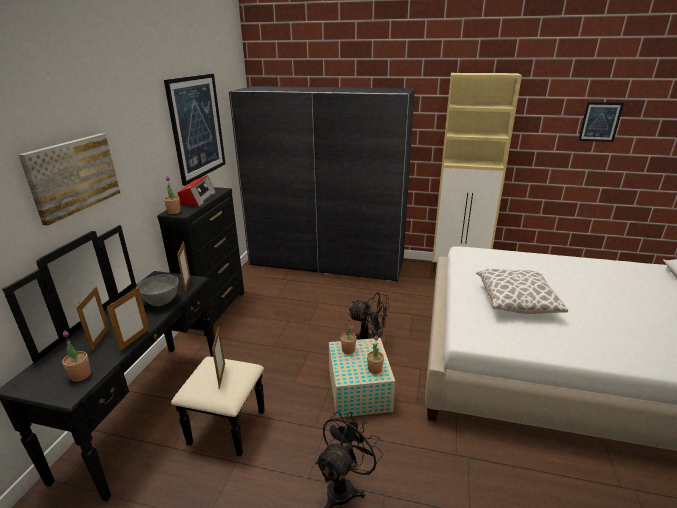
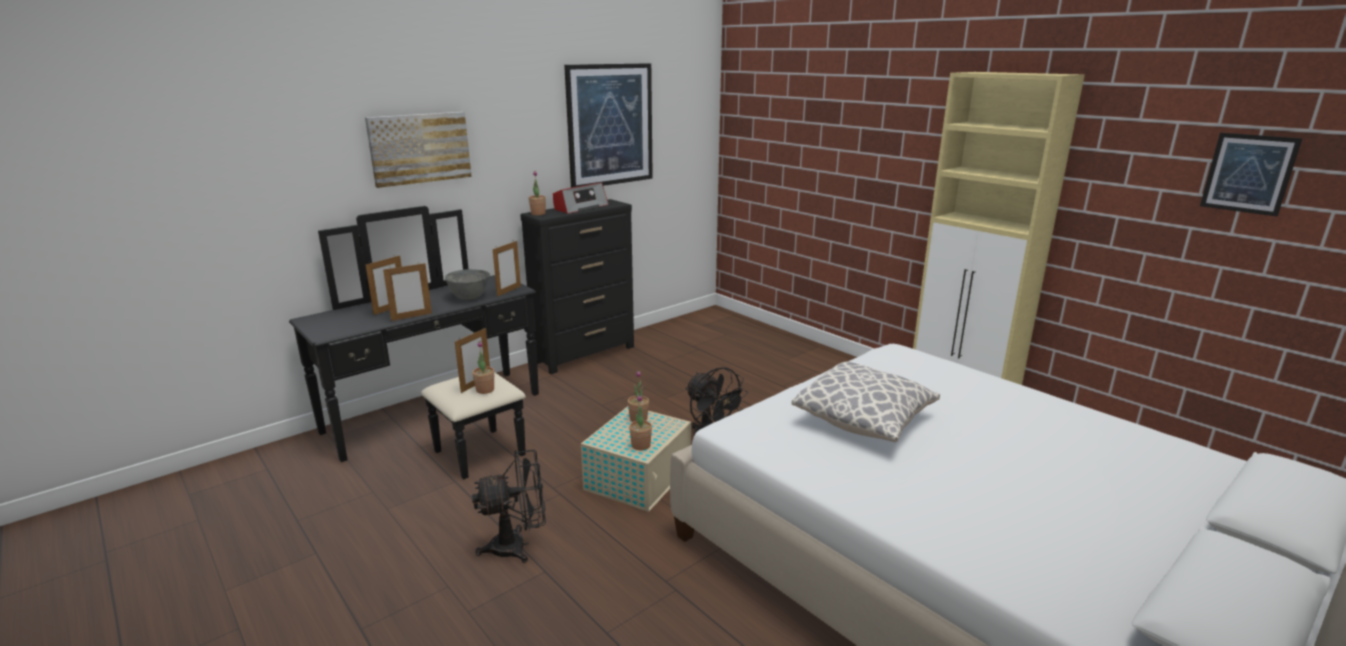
camera: 35 degrees right, 5 degrees down
potted plant [62,330,91,382] -> potted plant moved to [472,341,495,394]
grey wardrobe [229,86,415,283] -> none

